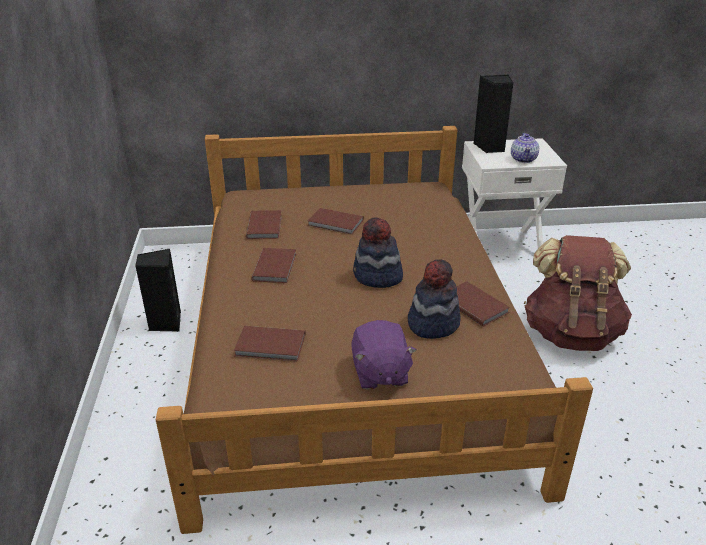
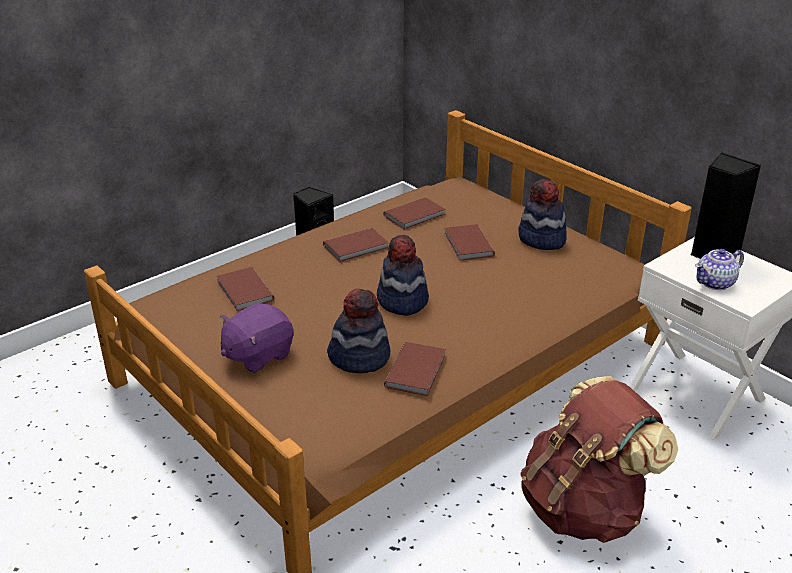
camera: 55 degrees right, 0 degrees up
none -> hat [518,179,567,250]

